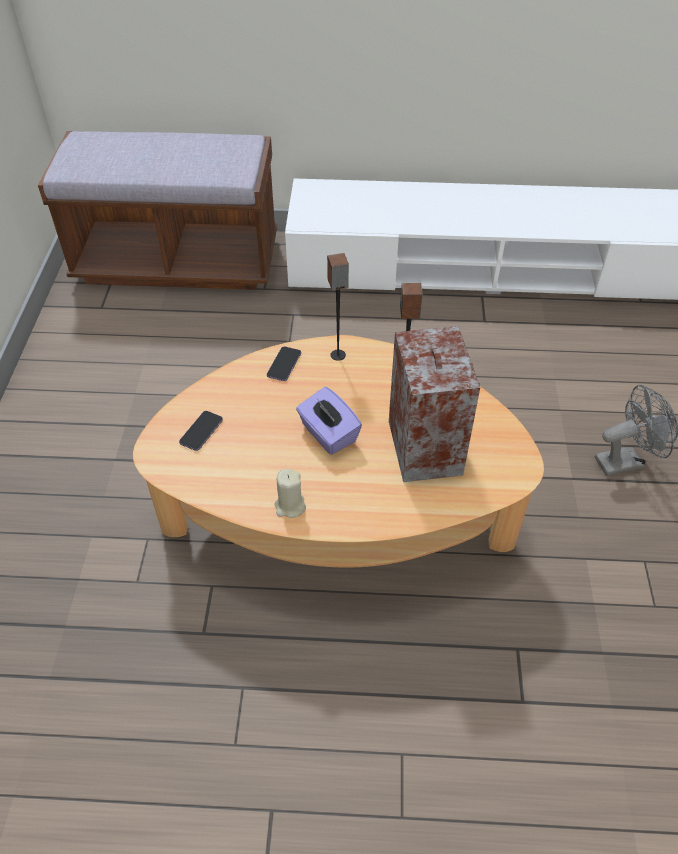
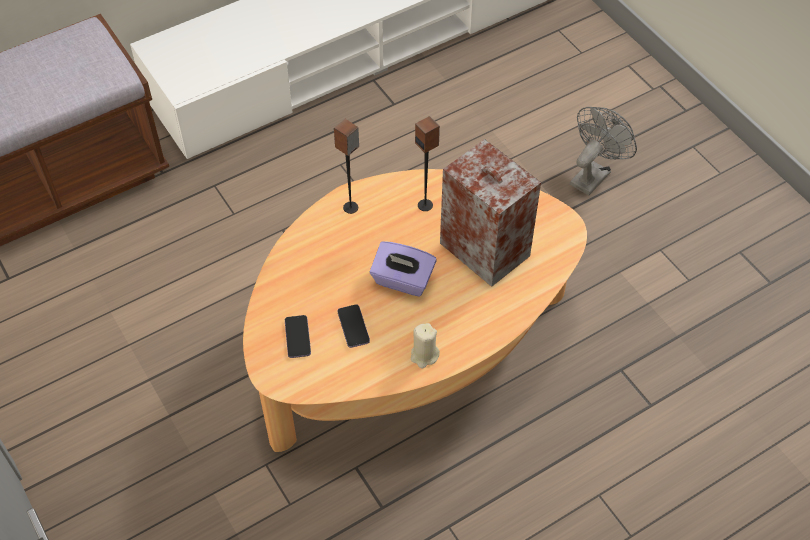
camera: 35 degrees left, 5 degrees up
phone [267,346,301,381] -> phone moved to [337,305,370,348]

